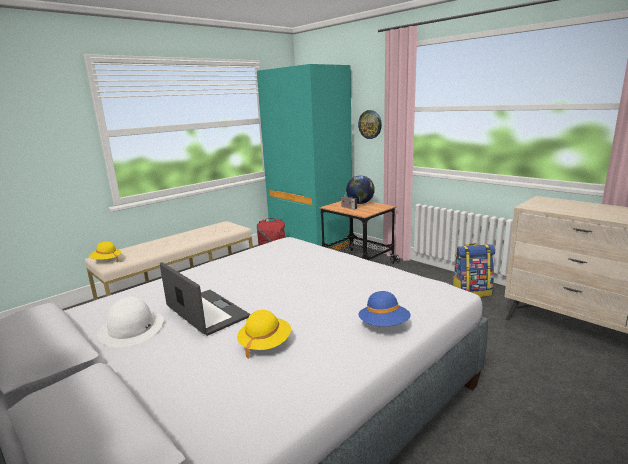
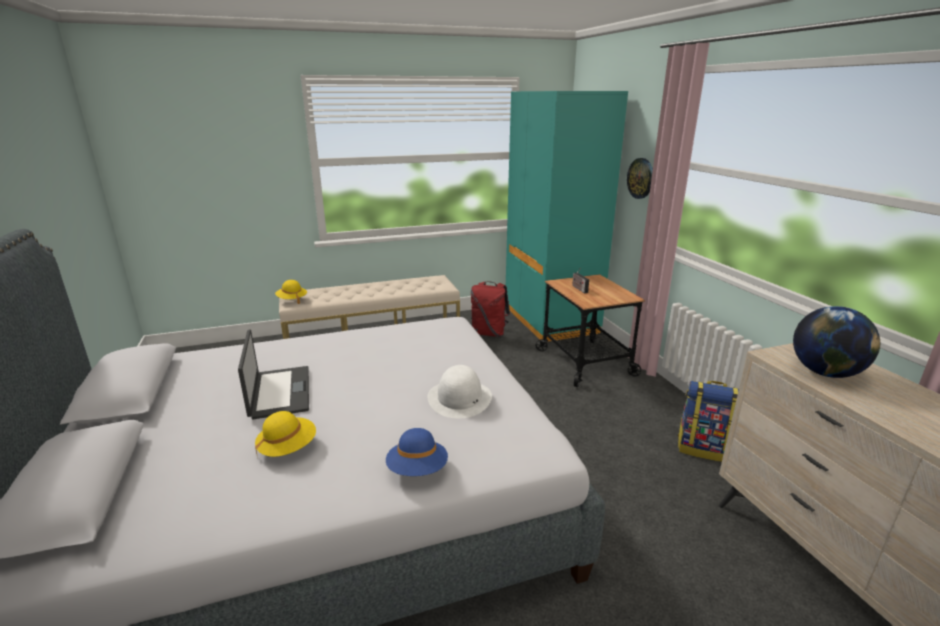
camera: 25 degrees right, 5 degrees up
white hat [97,297,164,347] -> white hat moved to [428,365,492,418]
globe [346,175,375,204] -> globe moved to [793,306,880,378]

